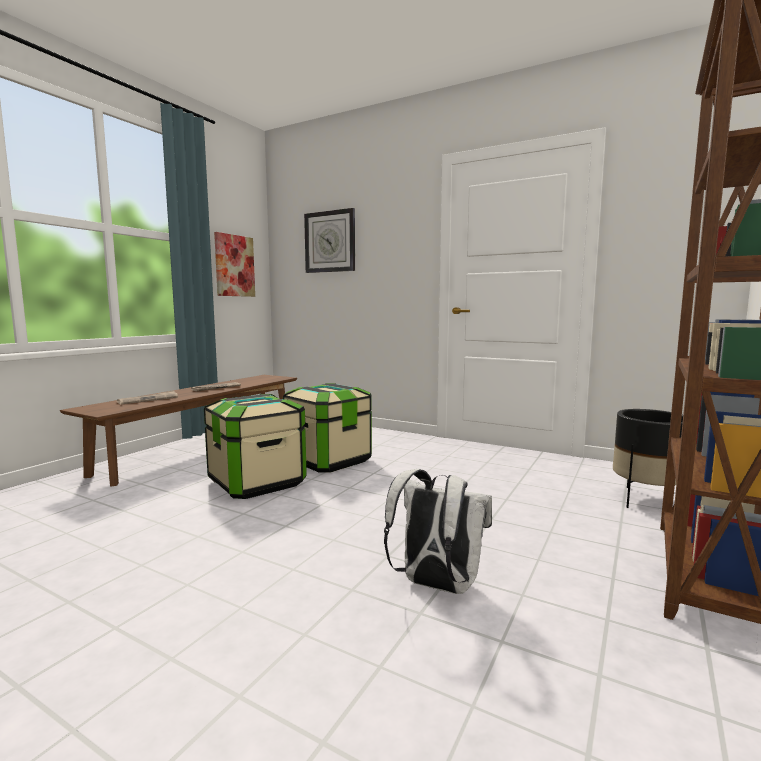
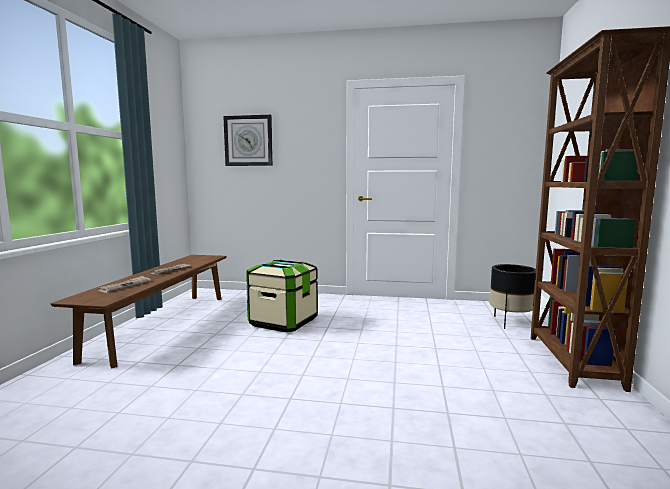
camera: 20 degrees left, 0 degrees up
storage box [204,394,307,499] -> none
picture [214,232,255,297] -> none
white backpack [384,469,492,594] -> none

